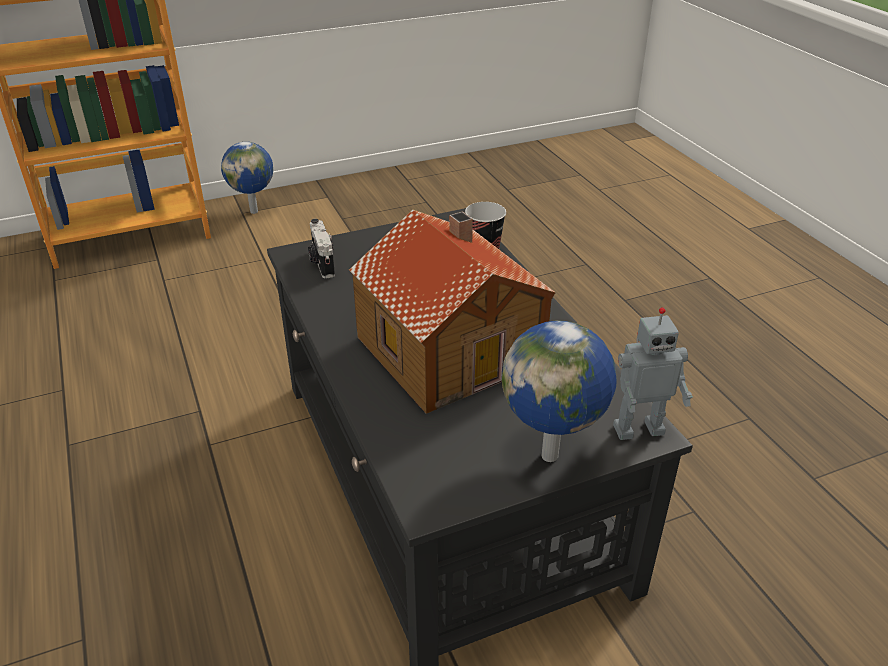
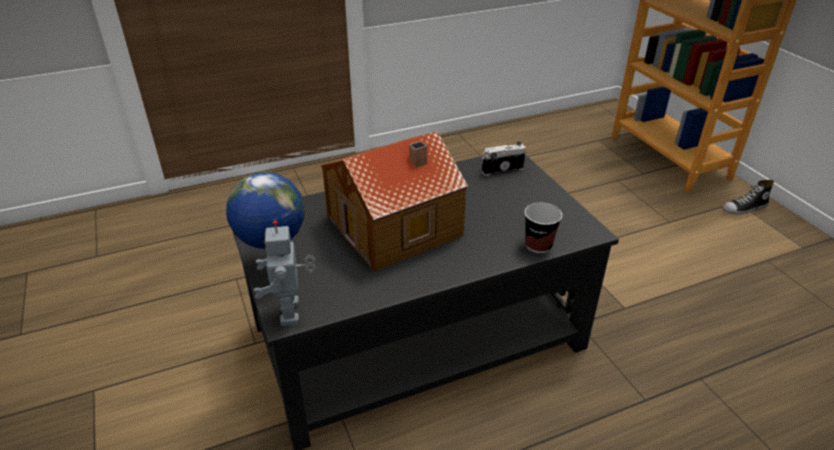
camera: 90 degrees right, 0 degrees up
globe [221,142,273,214] -> shoe [722,180,774,214]

